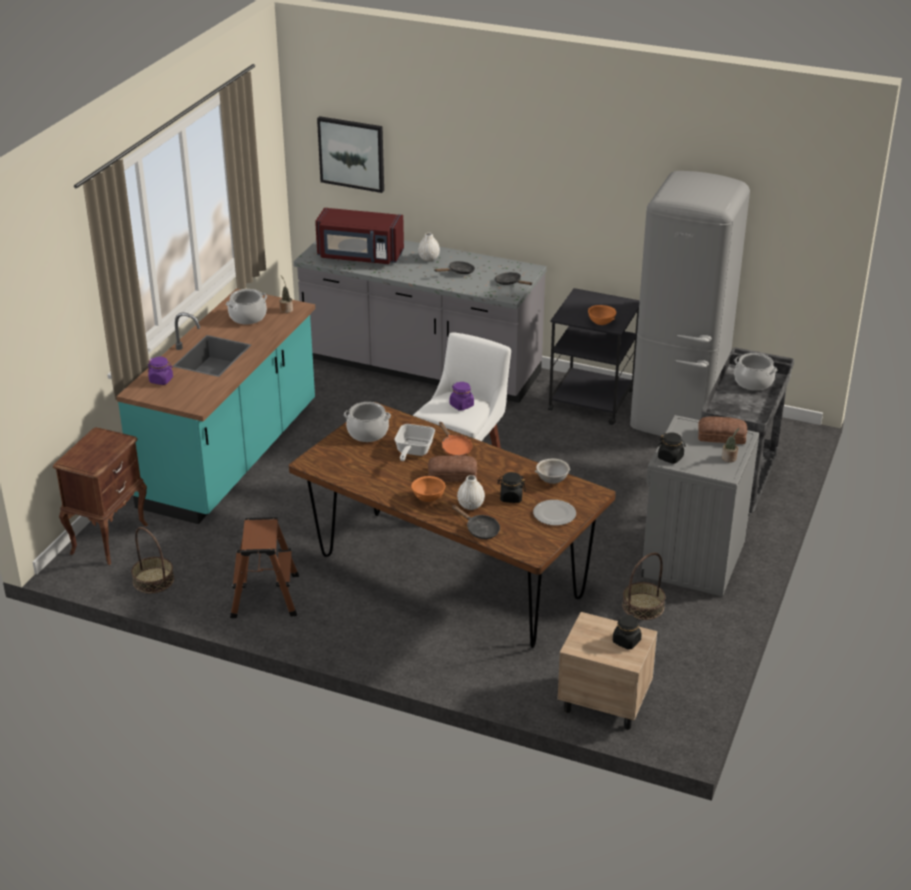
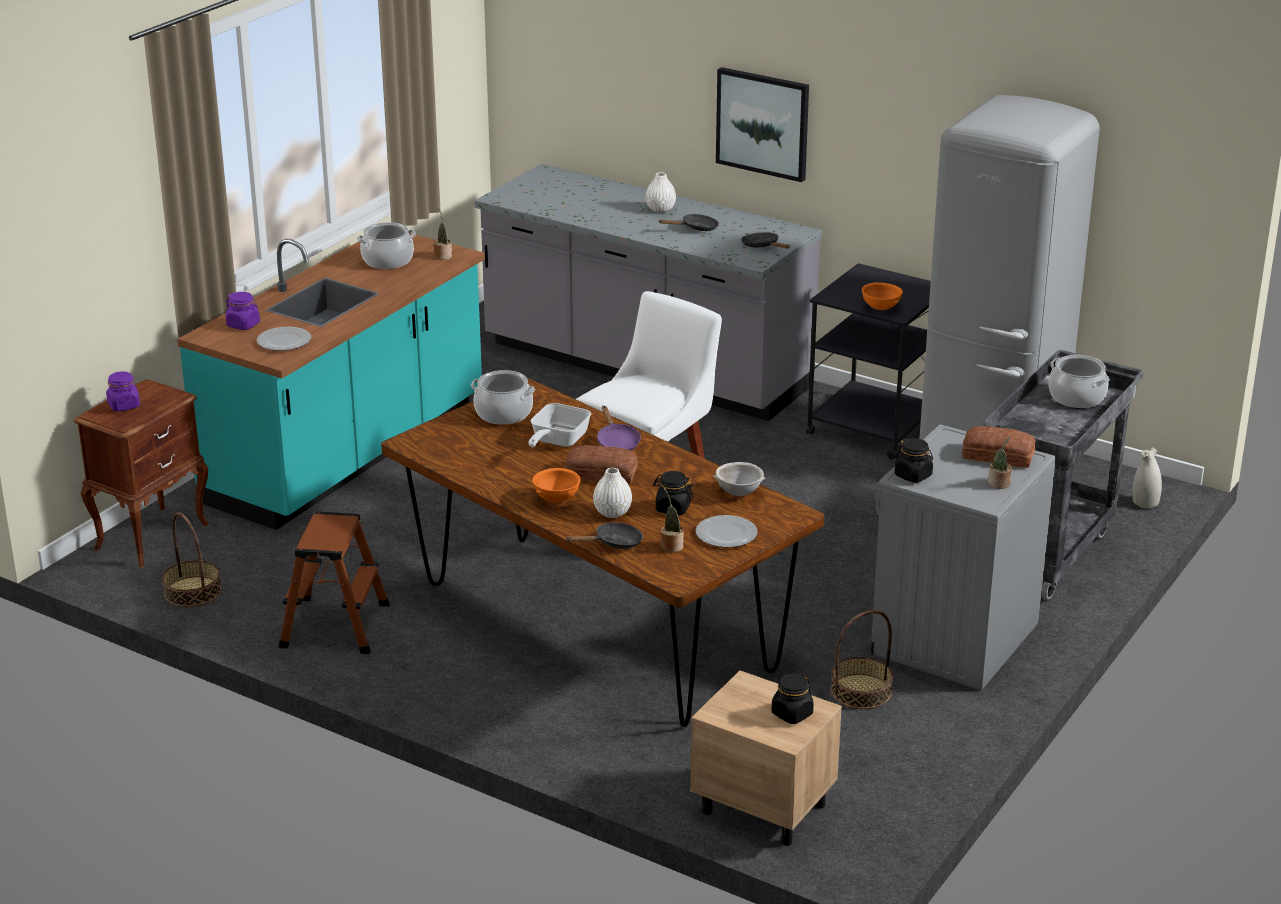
camera: 10 degrees right, 5 degrees down
red microwave [315,208,404,264] -> none
picture [317,116,384,193] -> picture moved to [716,67,809,182]
orange frying pan [439,422,472,456] -> purple frying pan [597,406,641,450]
purple jar [450,382,474,411] -> purple jar moved to [106,371,140,411]
black frying pan [452,505,500,539] -> black frying pan turned 75 degrees counterclockwise [565,522,643,549]
none -> plate [257,327,311,351]
none -> potted plant [661,487,684,553]
none -> white vase [1132,447,1162,508]

